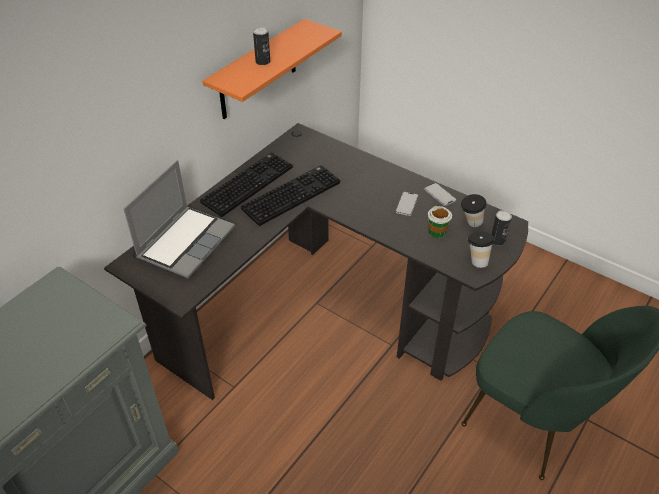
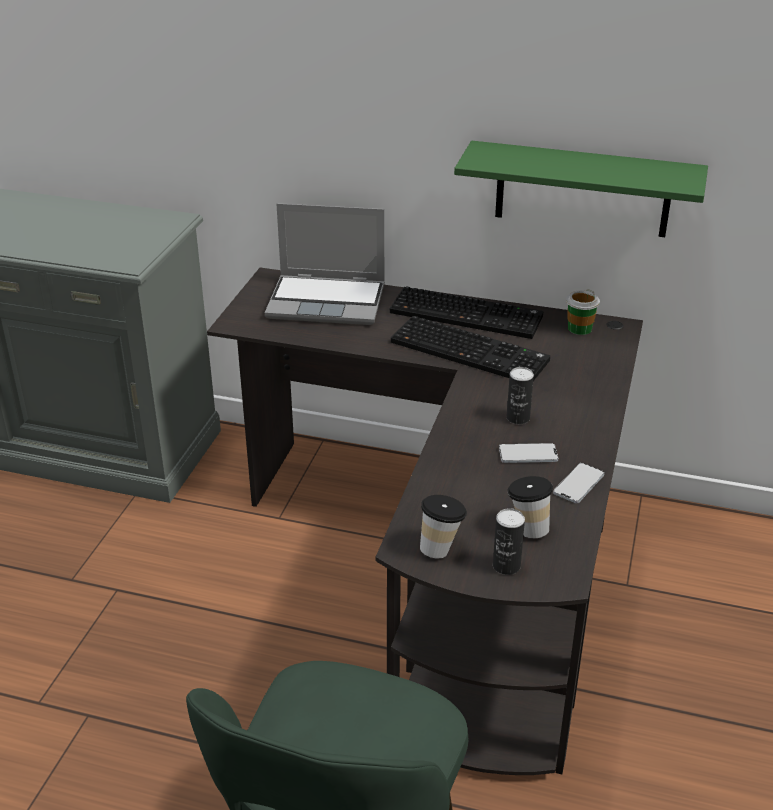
camera: 70 degrees right, 10 degrees down
orange shelf [202,19,342,119] -> green shelf [454,141,708,237]
can [253,27,270,65] -> can moved to [506,367,534,424]
cup [428,206,452,238] -> cup moved to [566,290,600,335]

